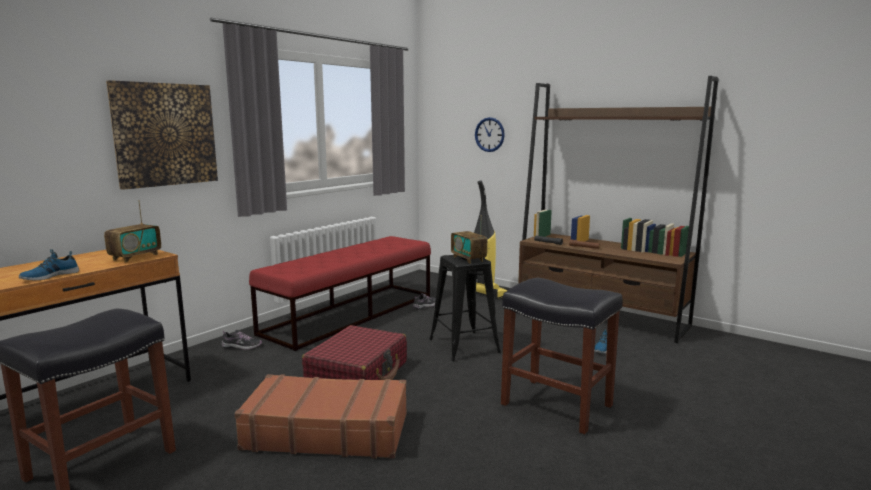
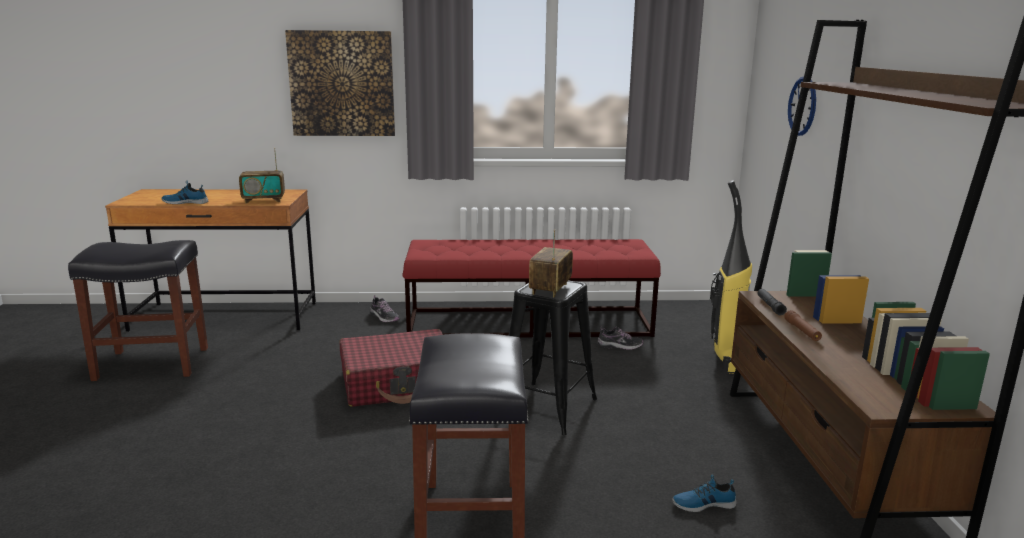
camera: 50 degrees right, 5 degrees up
brown suitcase [235,374,407,459] -> none

